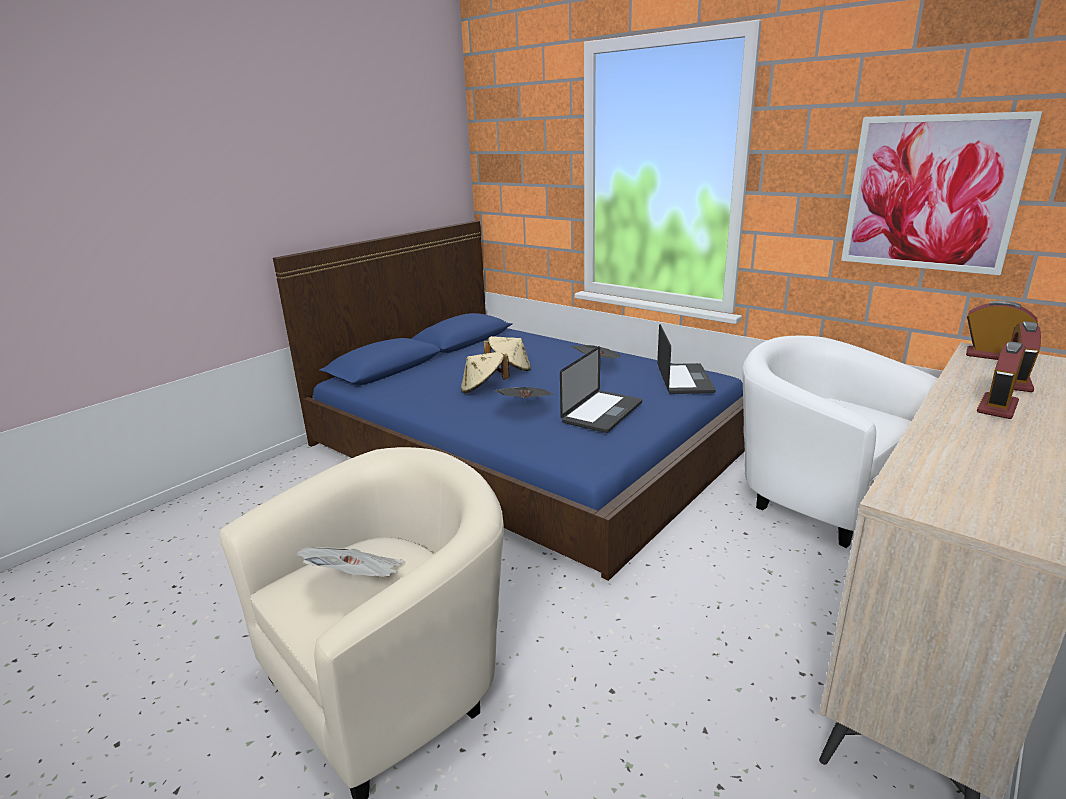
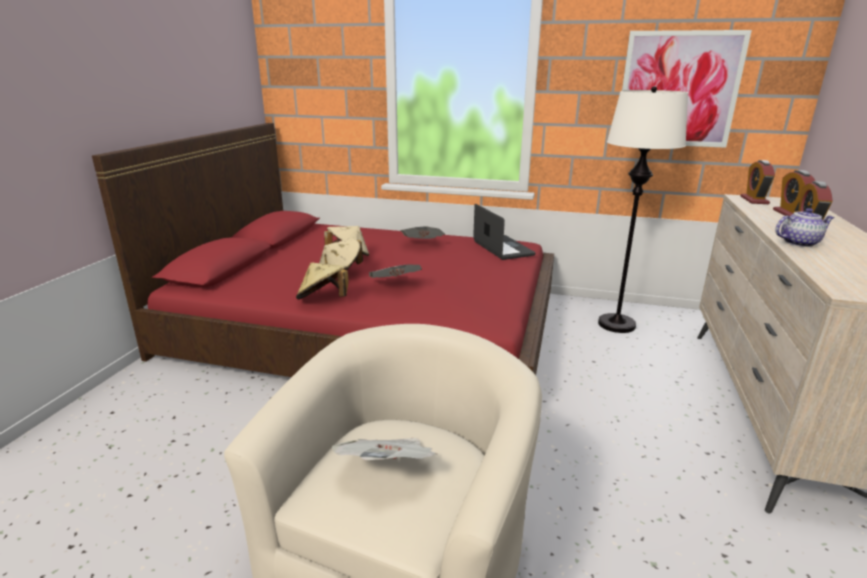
camera: 25 degrees left, 0 degrees up
blue bed [273,221,745,581] -> red bed [92,123,554,377]
laptop [560,346,642,433] -> none
white armchair [742,336,938,548] -> white floor lamp [598,86,688,333]
alarm clock [966,301,1038,360] -> alarm clock turned 90 degrees counterclockwise [740,160,775,204]
none -> beige hat [296,262,349,299]
none -> teapot [775,208,834,247]

